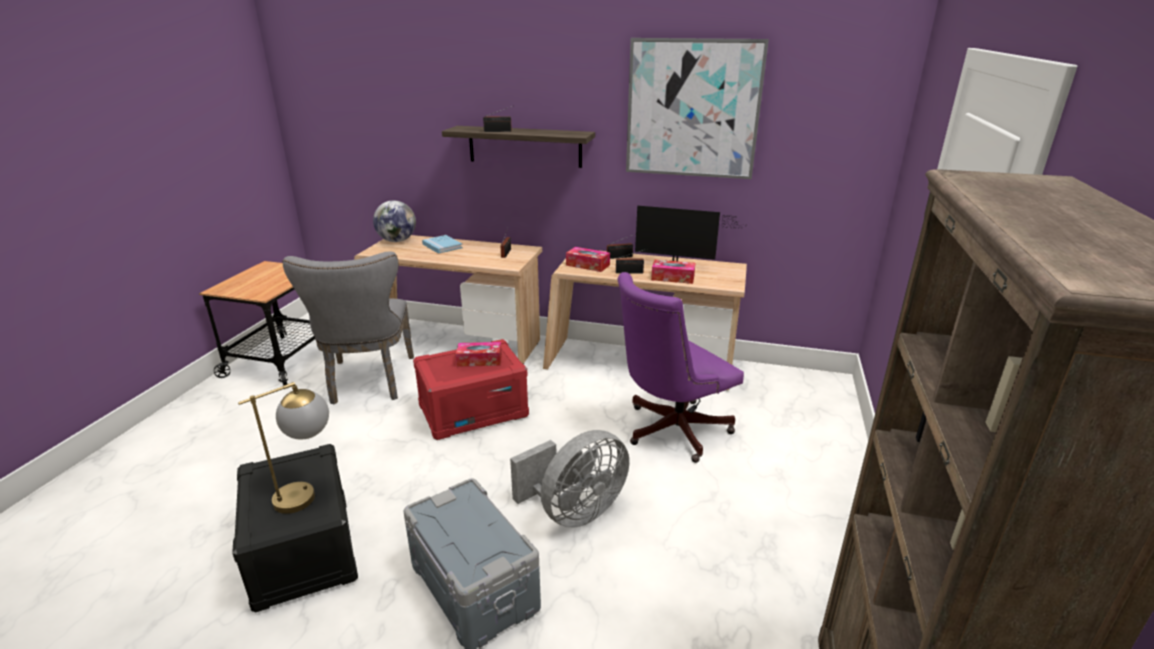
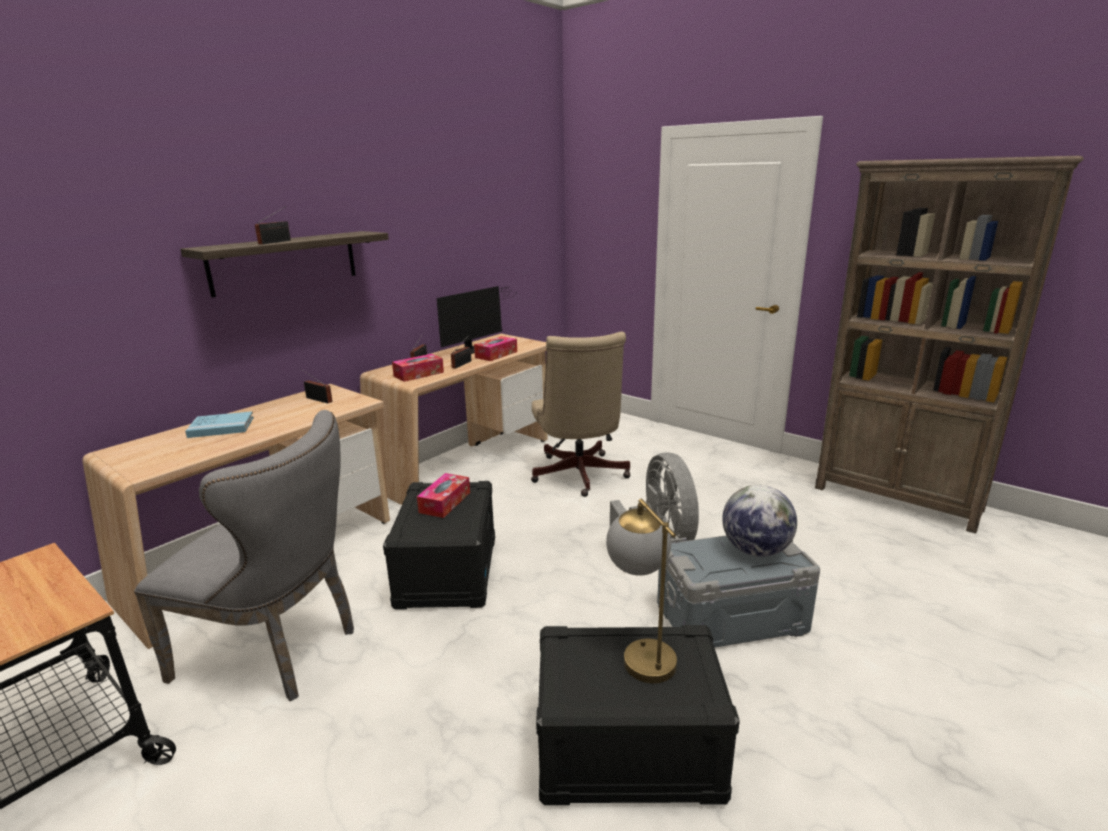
camera: 65 degrees left, 5 degrees down
globe [373,200,416,242] -> globe moved to [722,485,797,557]
red storage box [413,339,529,440] -> black storage box [383,481,495,610]
purple office chair [618,272,744,463] -> beige office chair [531,332,631,497]
picture [626,38,769,179] -> none

